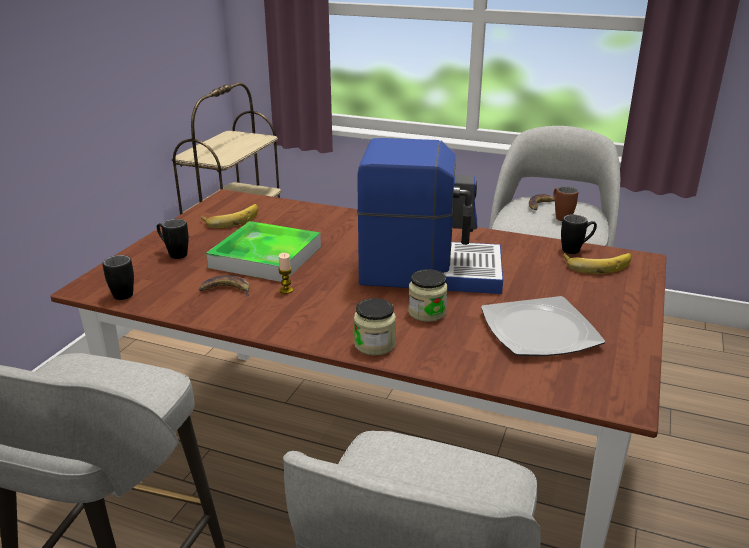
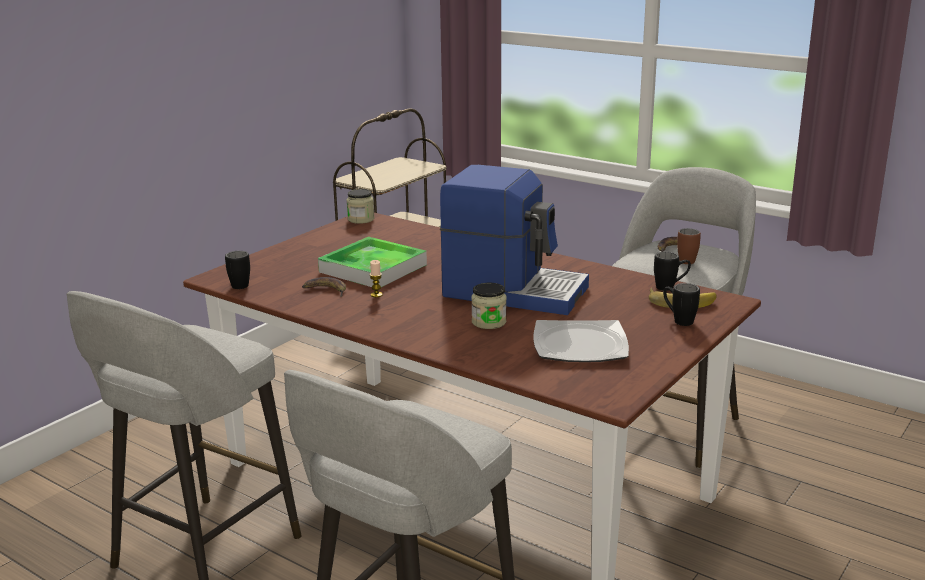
camera: 15 degrees right, 5 degrees down
black mug [157,219,189,259] -> black mug moved to [663,283,700,326]
banana [201,204,258,228] -> none
jar [354,298,396,355] -> jar moved to [347,189,375,224]

